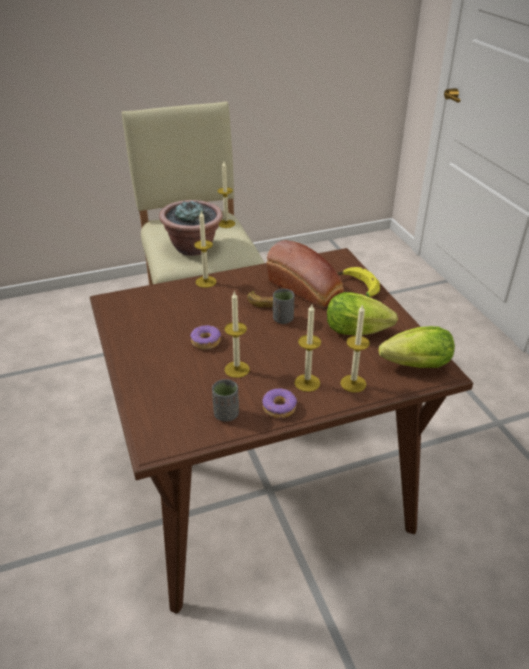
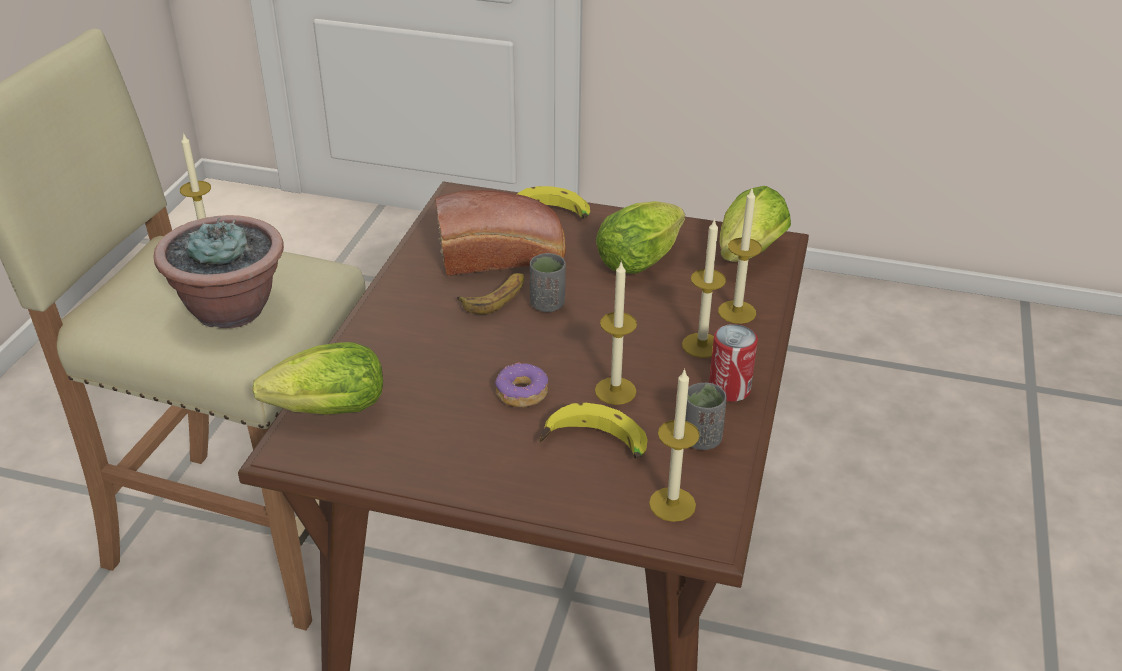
camera: 55 degrees left, 0 degrees up
candle [194,211,216,288] -> candle moved to [649,368,700,522]
donut [262,389,297,418] -> can [709,324,758,402]
none -> lettuce [252,342,383,415]
none -> banana [539,403,648,459]

